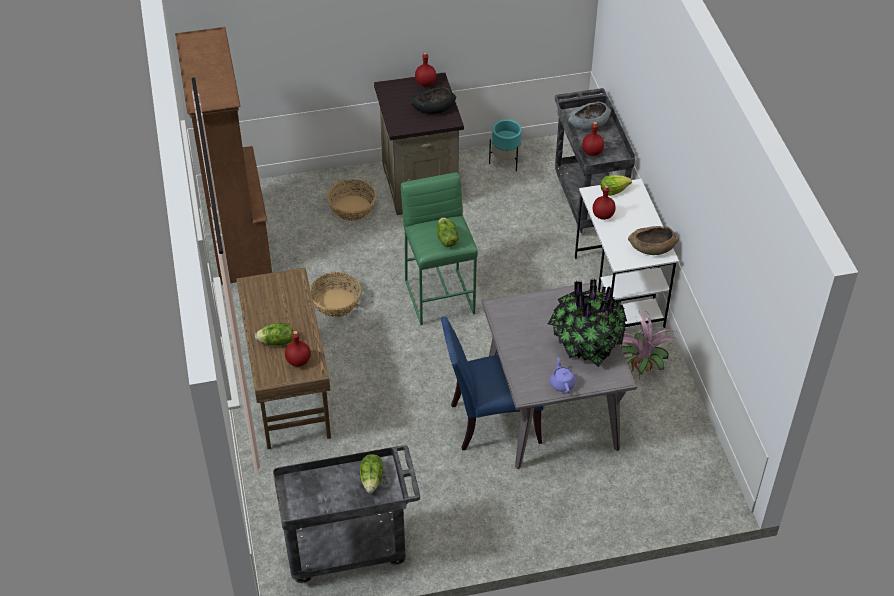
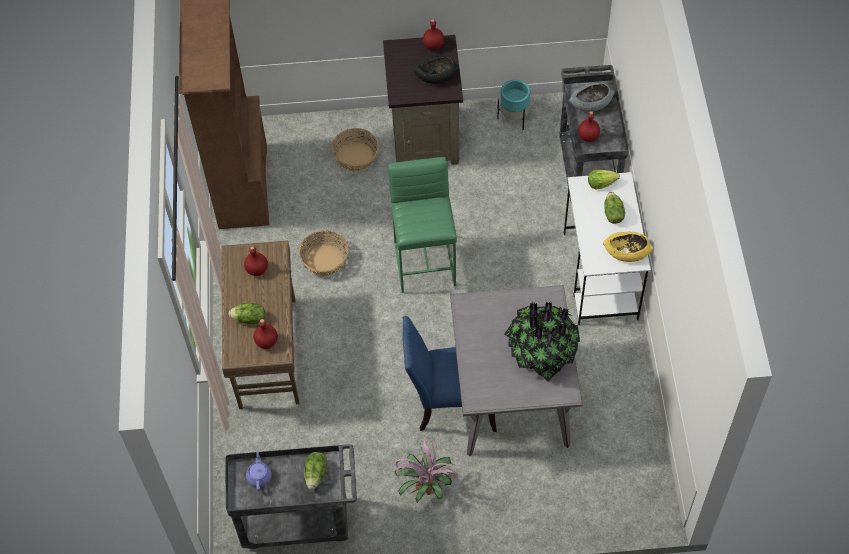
camera: 10 degrees right, 10 degrees up
lettuce [437,217,459,247] -> lettuce moved to [604,192,625,224]
purple teapot [550,358,576,393] -> purple teapot moved to [246,451,272,491]
red bottle [593,185,616,220] -> red bottle moved to [244,246,268,276]
potted plant [621,311,677,380] -> potted plant moved to [392,436,456,503]
brown bowl [628,226,679,255] -> yellow bowl [603,232,653,262]

